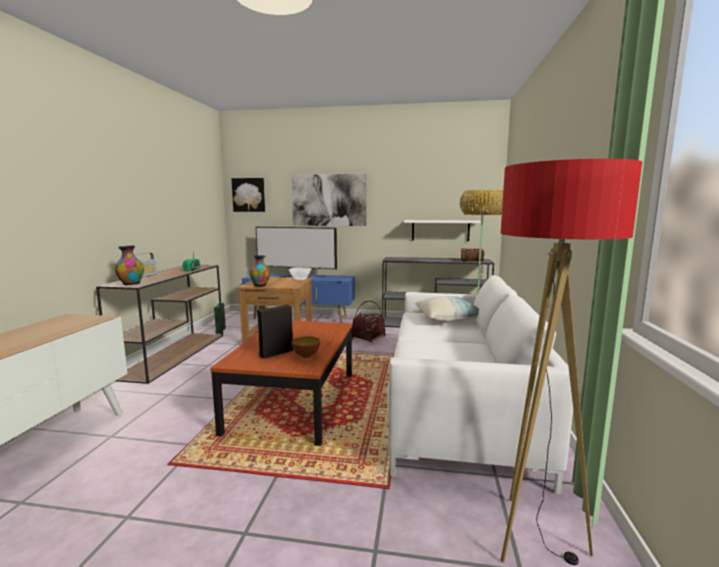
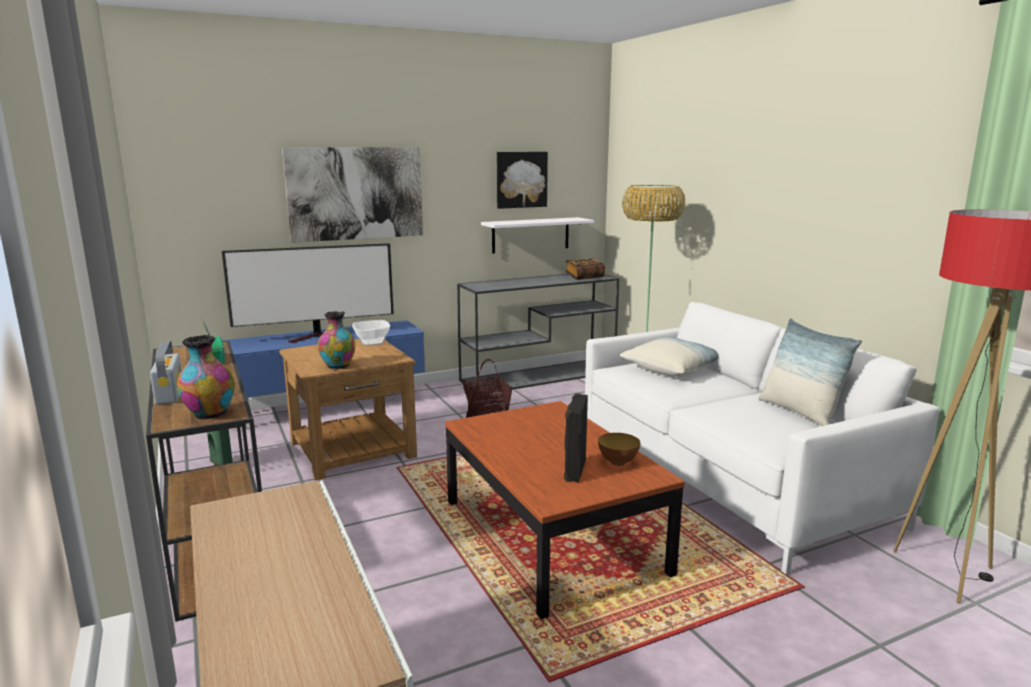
camera: 35 degrees left, 5 degrees up
picture [232,178,265,212] -> picture moved to [497,152,548,209]
none -> pillow [758,318,862,426]

